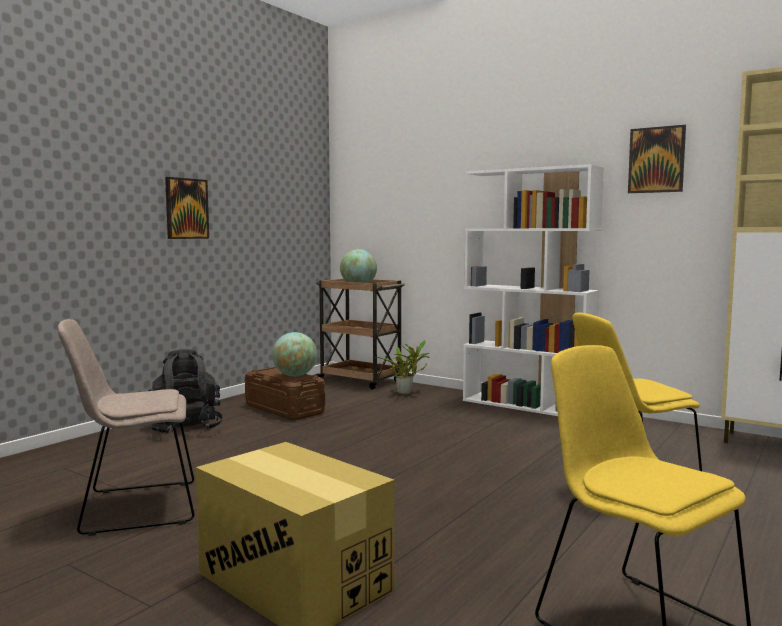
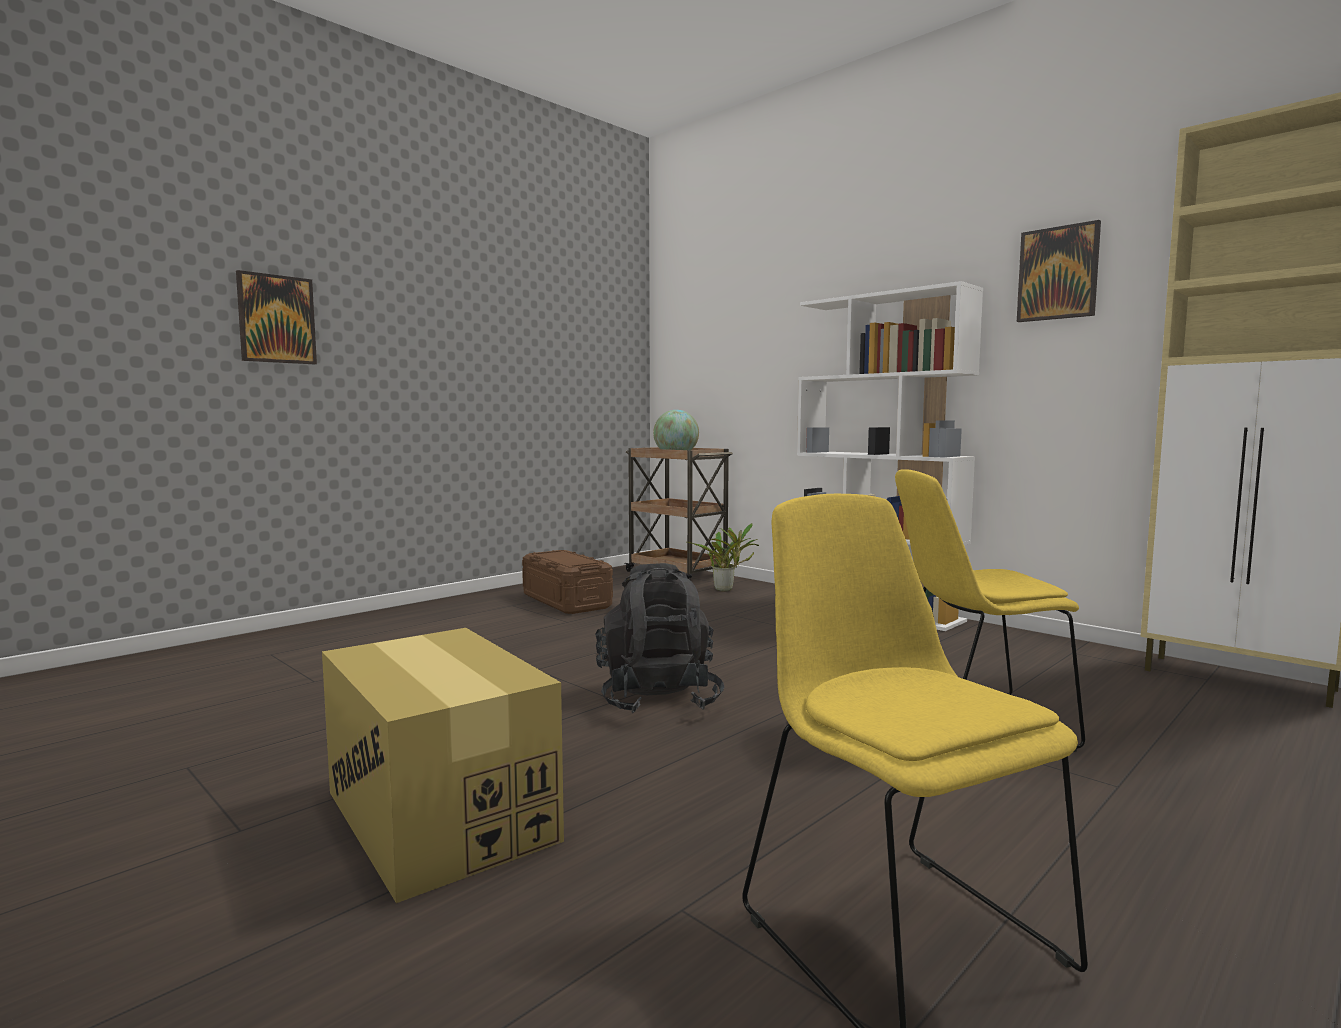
camera: 10 degrees right, 0 degrees up
beige chair [57,319,194,536] -> none
black backpack [148,349,223,434] -> black backpack moved to [595,563,724,713]
picture [165,177,209,239] -> picture moved to [236,270,317,364]
globe [272,332,317,377] -> none

